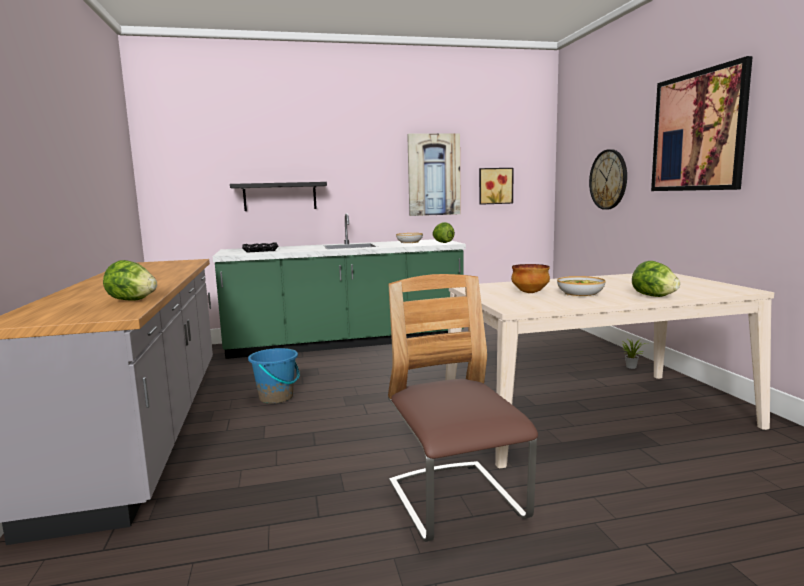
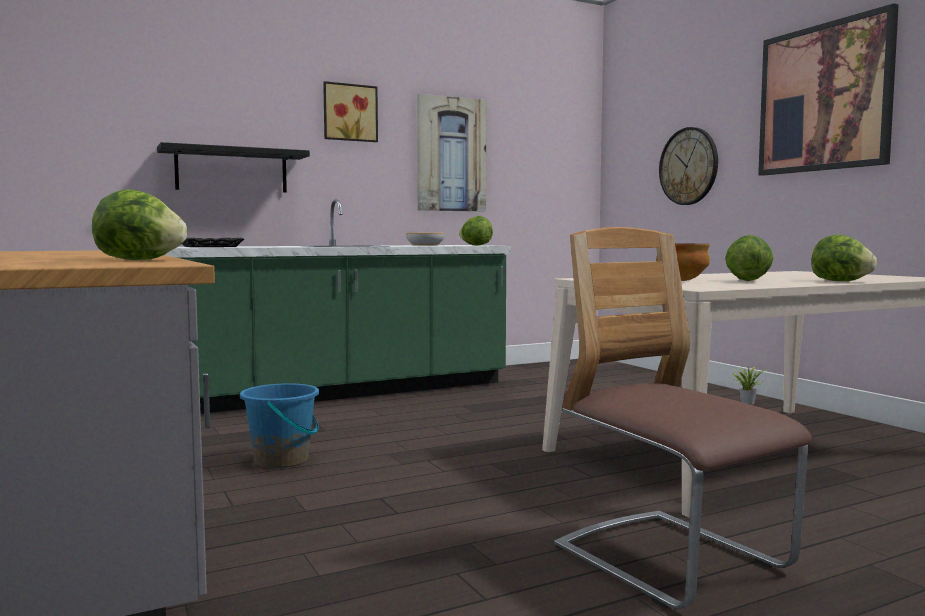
camera: 15 degrees left, 5 degrees down
picture [479,168,514,205] -> picture moved to [323,81,378,142]
bowl [557,276,605,297] -> lettuce [725,235,773,281]

